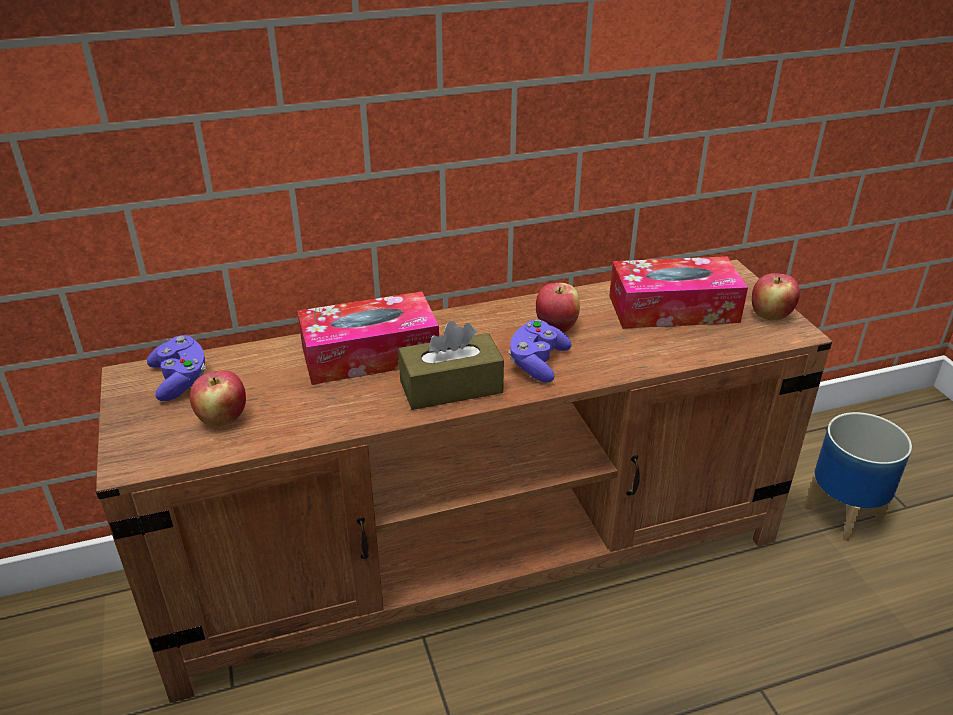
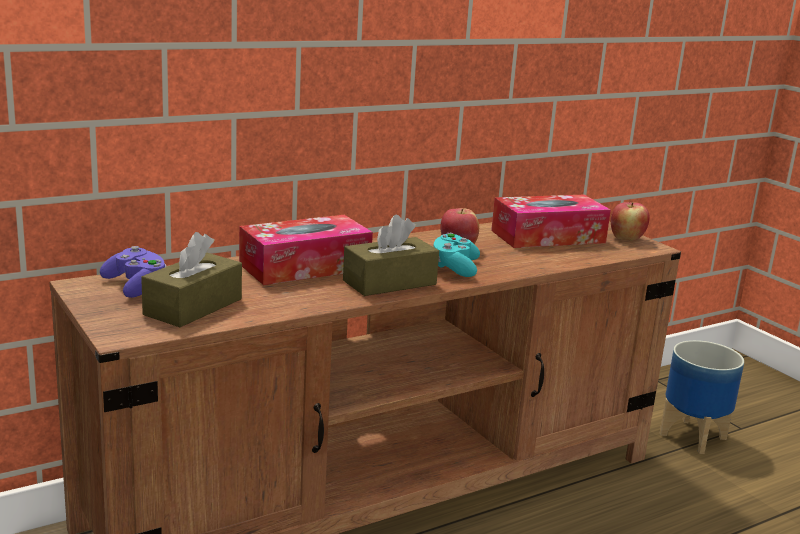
camera: 15 degrees left, 15 degrees down
apple [190,370,246,427] -> brown tissue box [141,232,242,327]
purple game controller [508,319,571,382] -> turquoise game controller [433,233,480,277]

